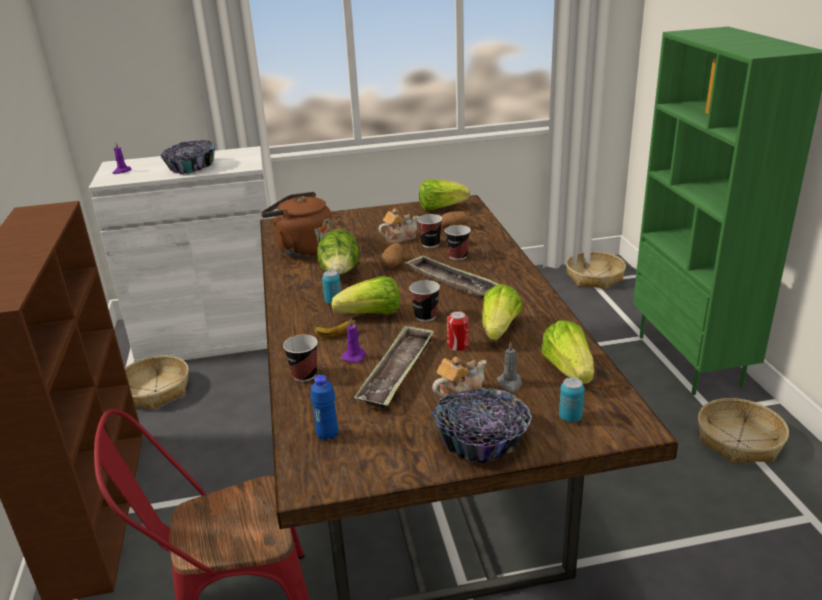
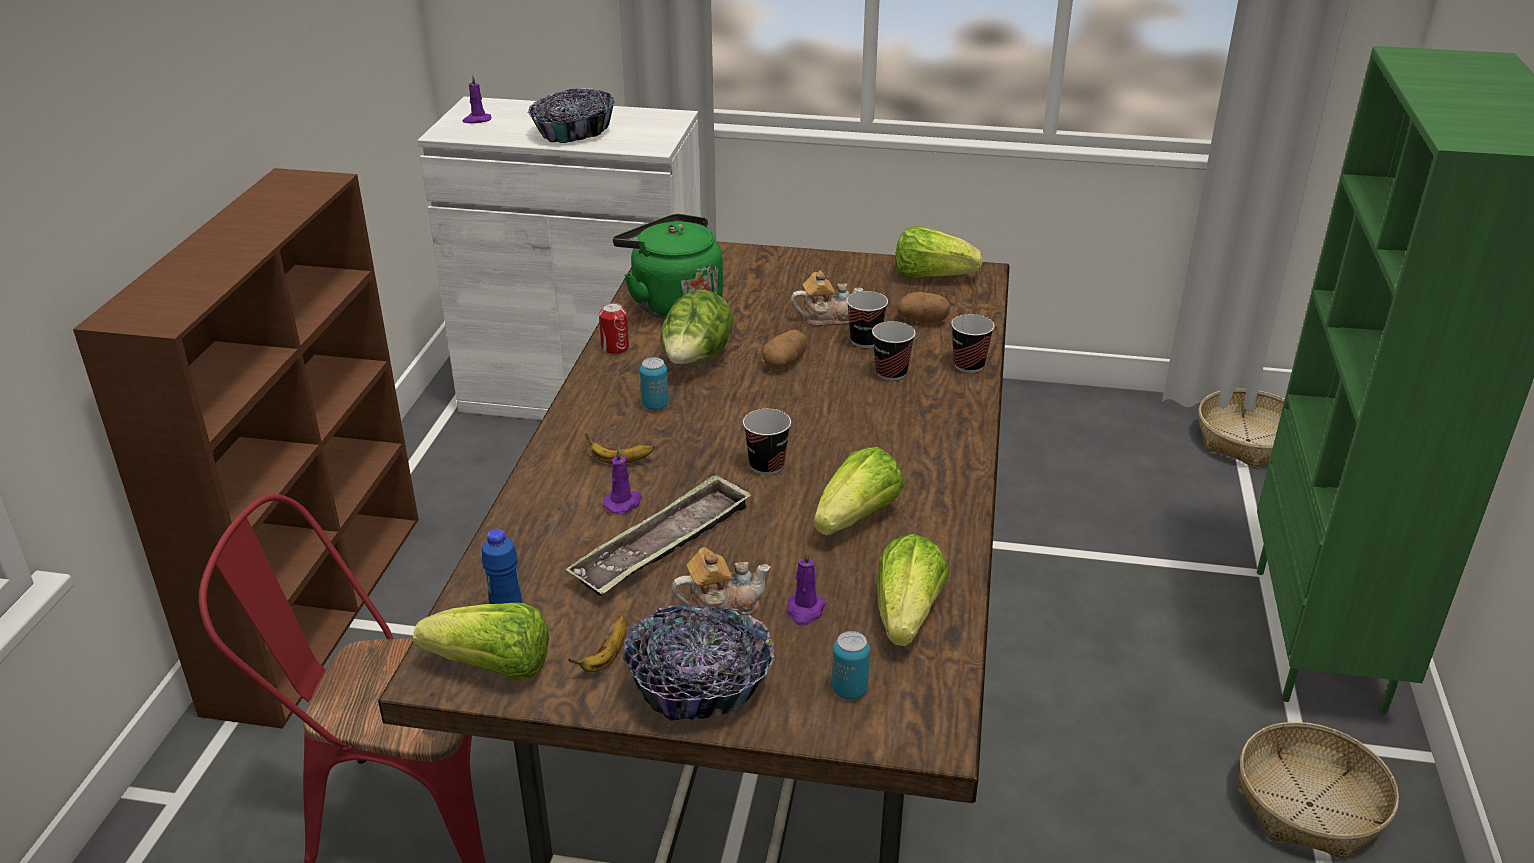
camera: 20 degrees right, 5 degrees up
basket [125,355,189,410] -> none
brown kettle [261,192,333,257] -> green kettle [613,214,723,319]
cup [283,335,318,382] -> cup moved to [951,314,995,373]
lettuce [331,276,400,315] -> lettuce moved to [413,603,549,679]
tray [404,255,500,298] -> none
can [447,311,469,351] -> can moved to [599,303,629,355]
grey candle [496,342,522,392] -> purple candle [786,549,826,626]
none -> banana [568,615,626,672]

